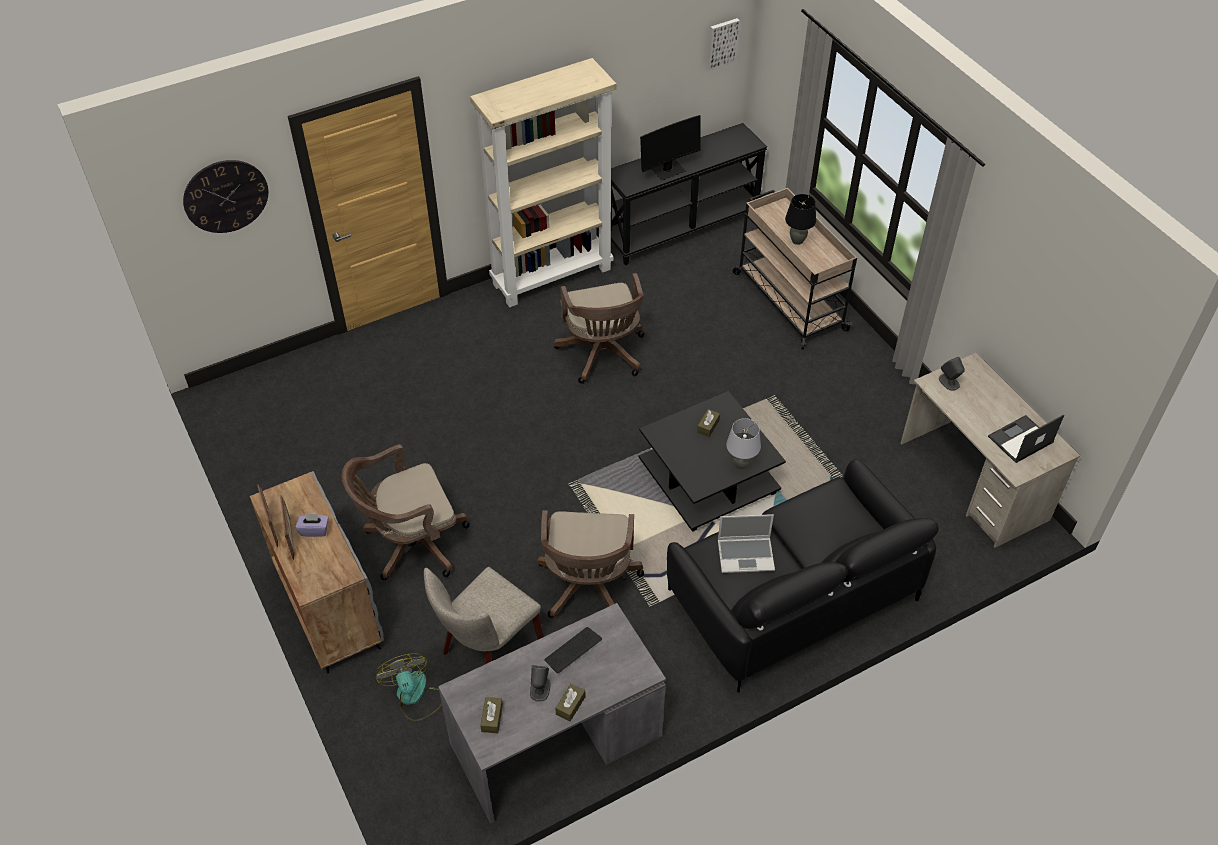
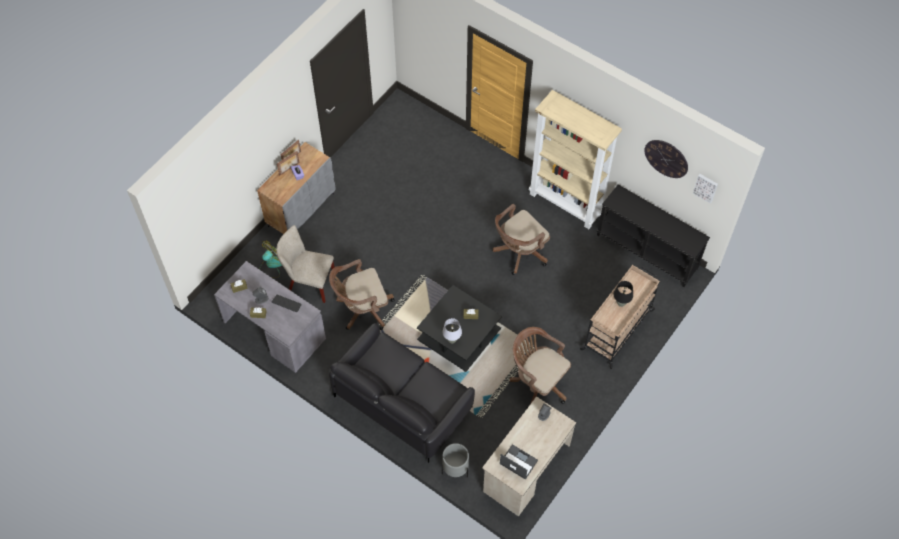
camera: 65 degrees right, 10 degrees up
wall clock [183,160,268,233] -> wall clock moved to [644,140,688,178]
brown office chair [342,444,470,580] -> brown office chair moved to [509,327,571,408]
monitor [640,115,701,180] -> none
laptop [718,514,775,573] -> none
none -> grey planter [442,443,469,477]

